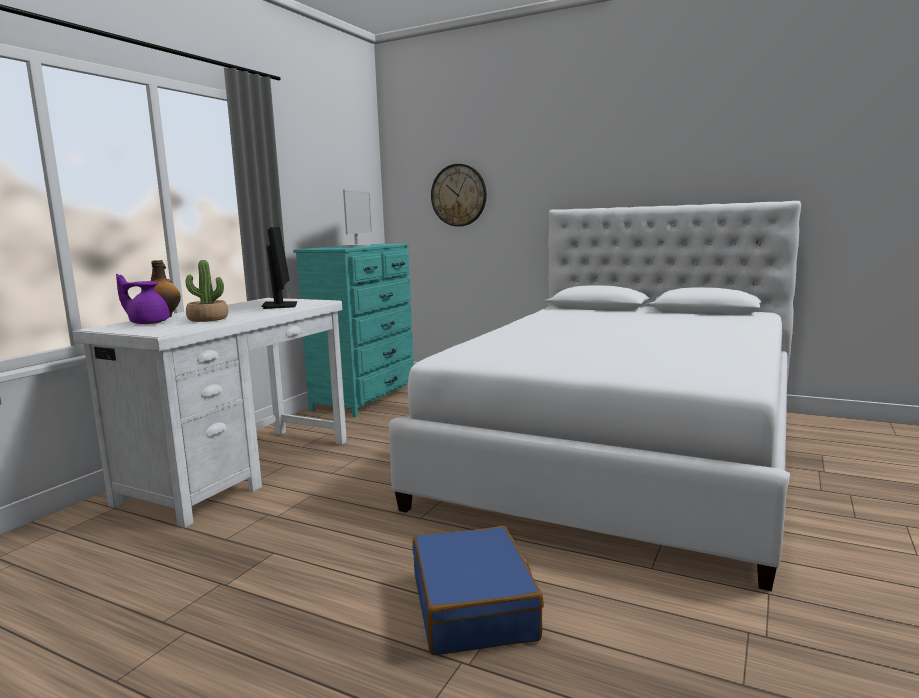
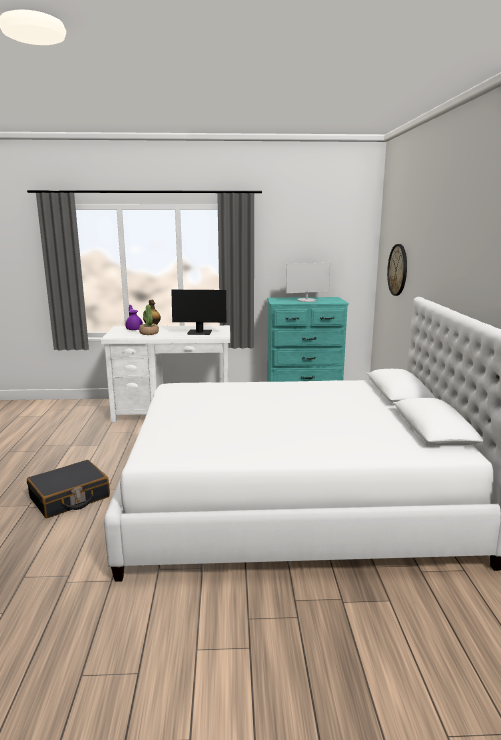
camera: 60 degrees right, 5 degrees up
monitor [261,227,297,309] -> monitor turned 45 degrees clockwise [171,290,226,335]
blue suitcase [412,526,544,655] -> black suitcase [27,460,110,518]

